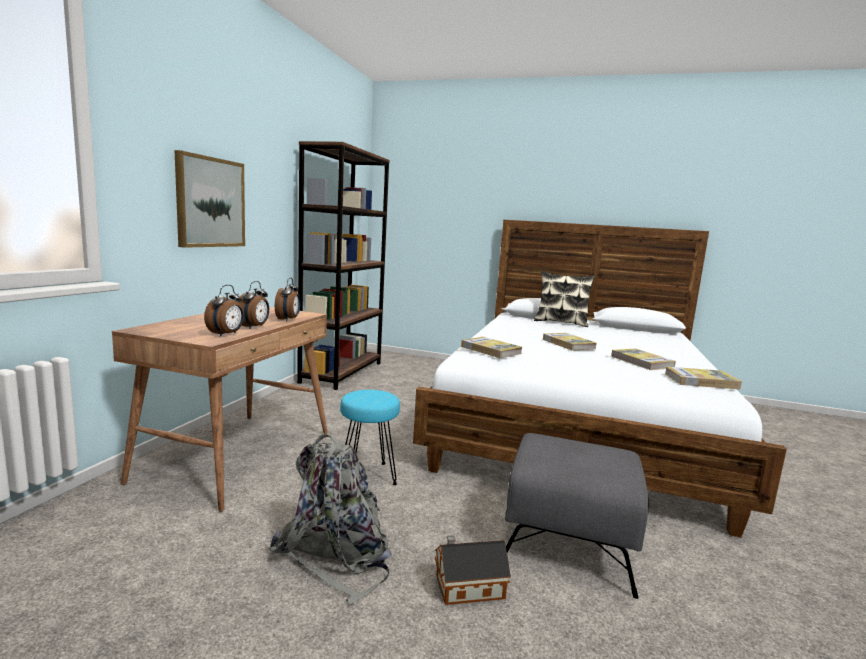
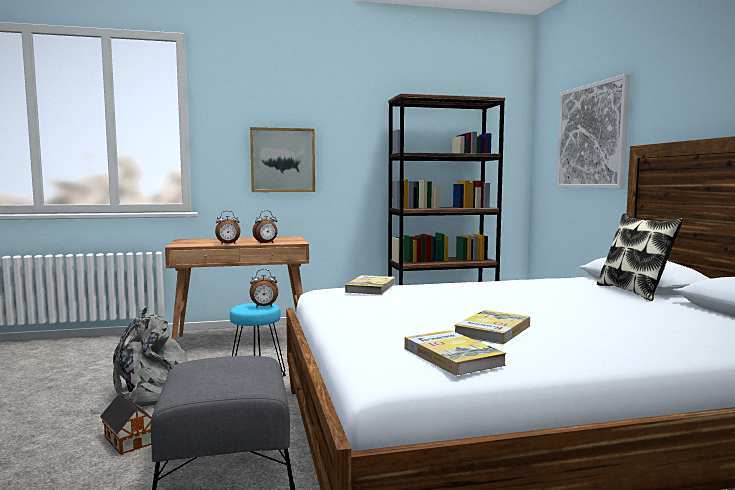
camera: 60 degrees right, 5 degrees down
alarm clock [204,285,244,337] -> alarm clock moved to [249,269,278,308]
book [543,333,597,351] -> none
none -> picture [556,74,630,188]

